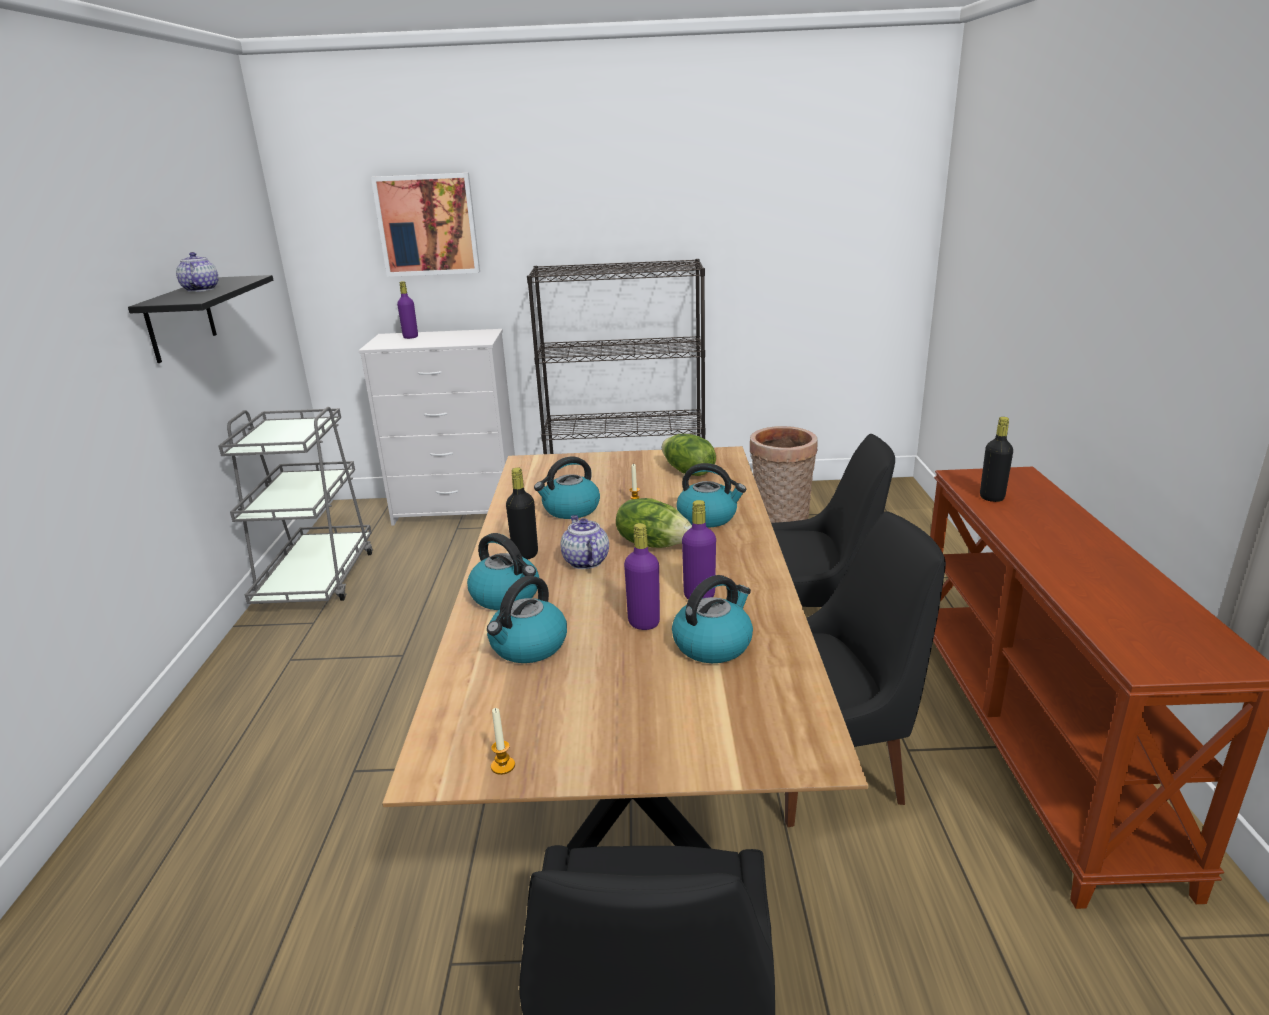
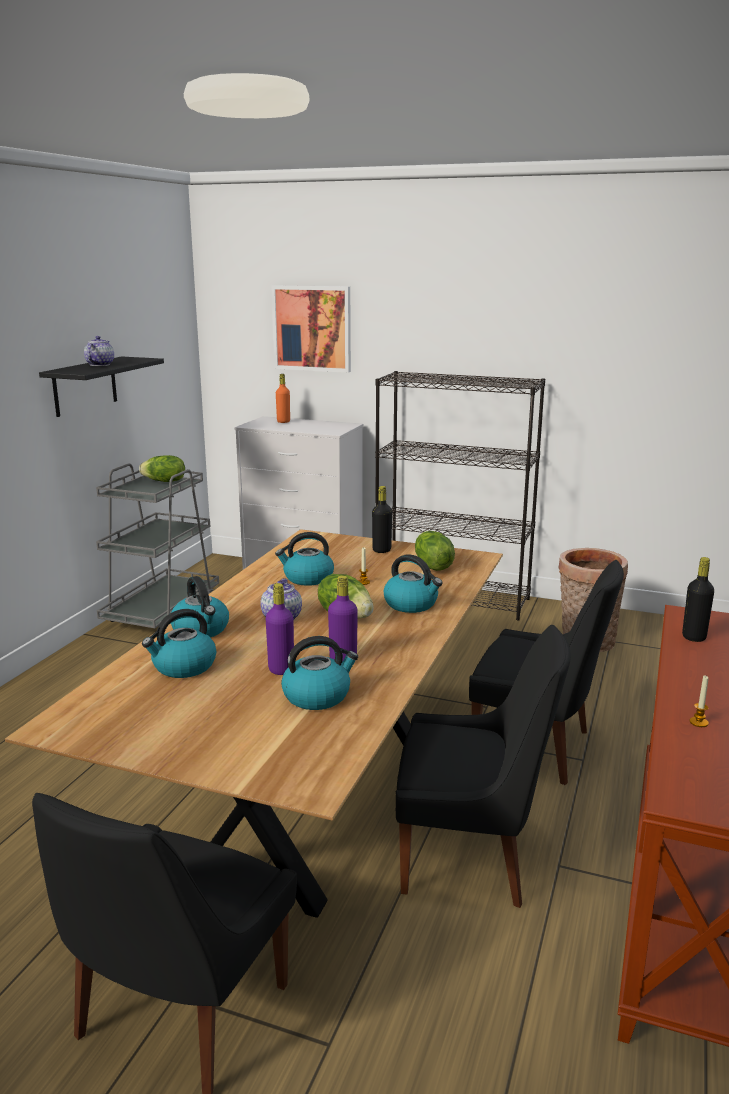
camera: 20 degrees right, 5 degrees down
purple bottle [397,281,418,339] -> orange bottle [276,374,290,423]
candle [491,708,515,775] -> candle moved to [690,676,709,727]
black bottle [506,468,538,560] -> black bottle moved to [372,486,392,553]
none -> lettuce [139,455,185,482]

